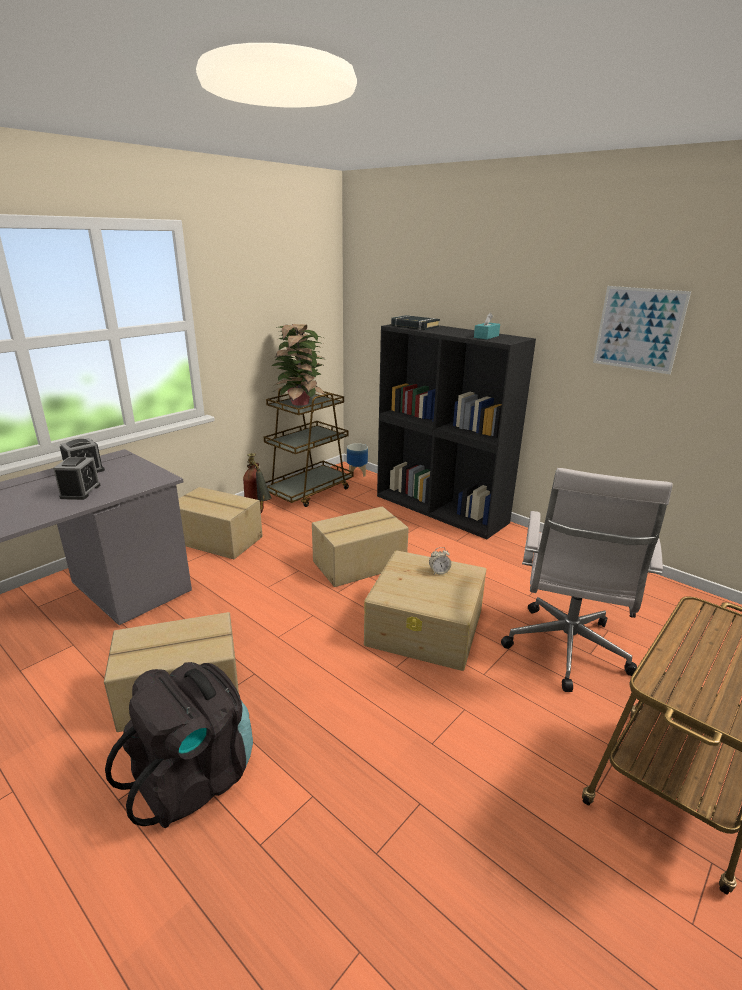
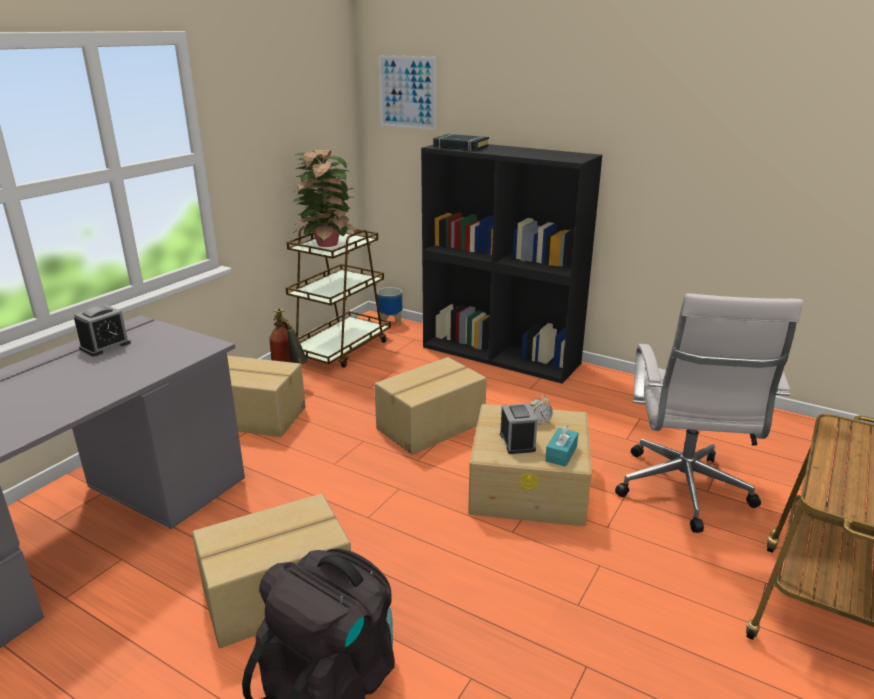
camera: 10 degrees left, 0 degrees up
alarm clock [53,457,101,500] -> alarm clock moved to [500,403,538,454]
turquoise tissue box [474,313,500,339] -> turquoise tissue box moved to [545,424,578,467]
picture [593,286,691,374] -> picture moved to [379,55,437,130]

